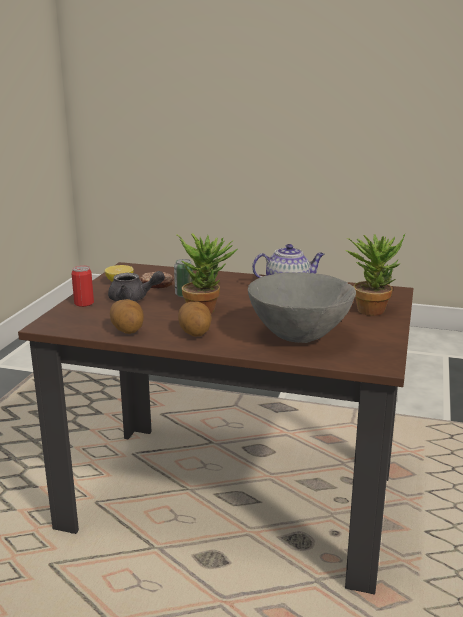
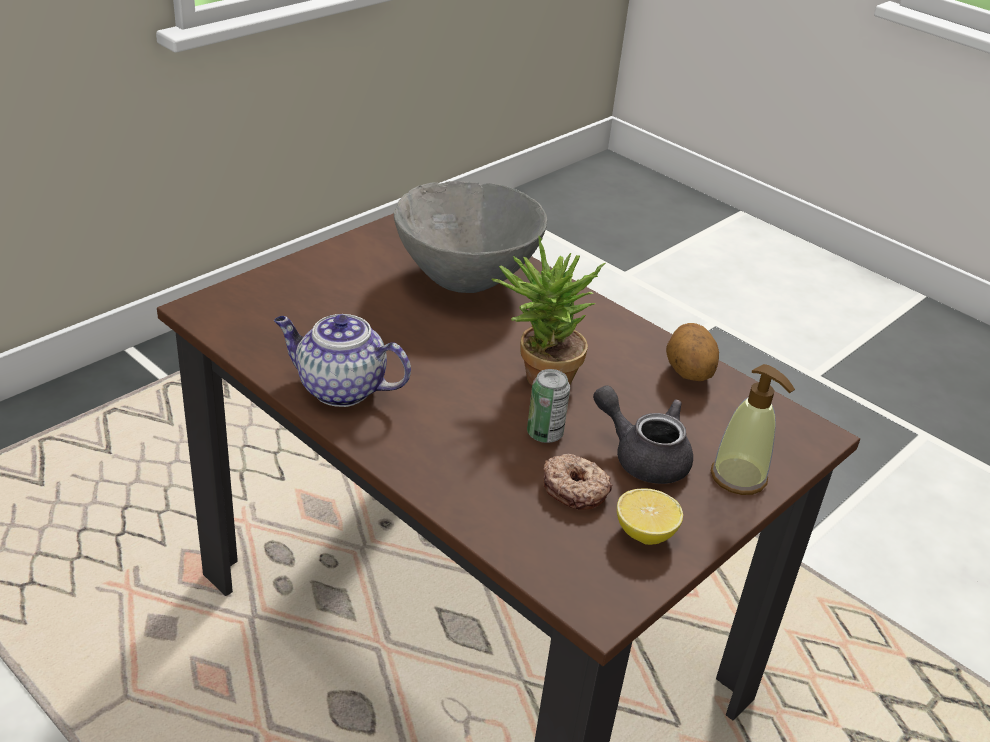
camera: 155 degrees left, 15 degrees up
can [72,266,94,307] -> soap dispenser [711,364,795,495]
potato [178,302,212,337] -> none
potted plant [346,234,405,316] -> none

